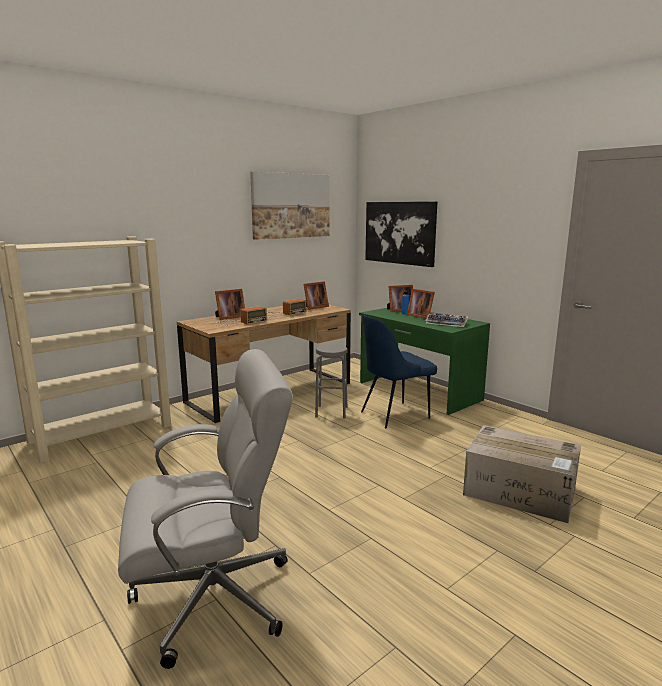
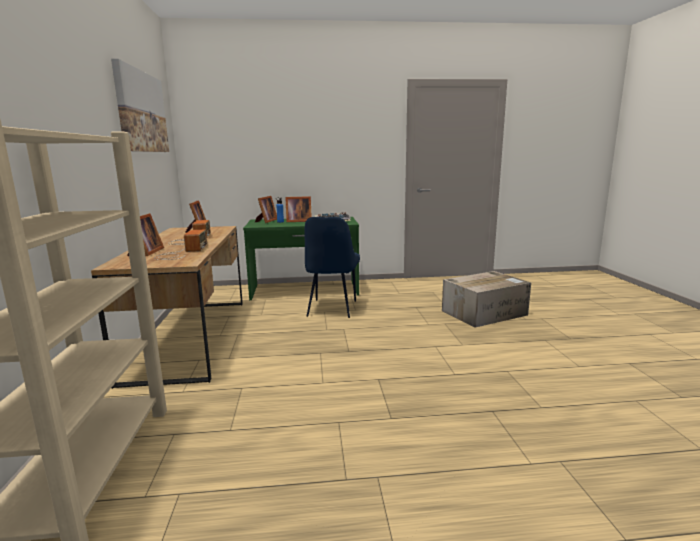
camera: 55 degrees left, 0 degrees up
grey office chair [118,349,293,669] -> none
grey stool [315,344,348,419] -> none
picture [365,201,437,267] -> none

